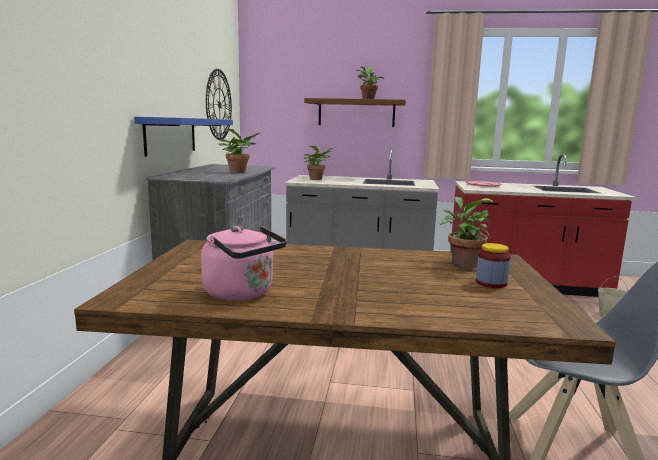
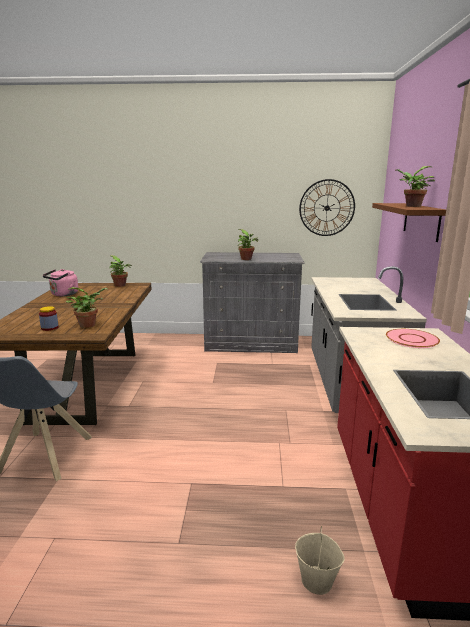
camera: 85 degrees right, 5 degrees up
blue shelf [134,117,233,157] -> none
potted plant [303,146,334,180] -> potted plant moved to [109,255,132,287]

